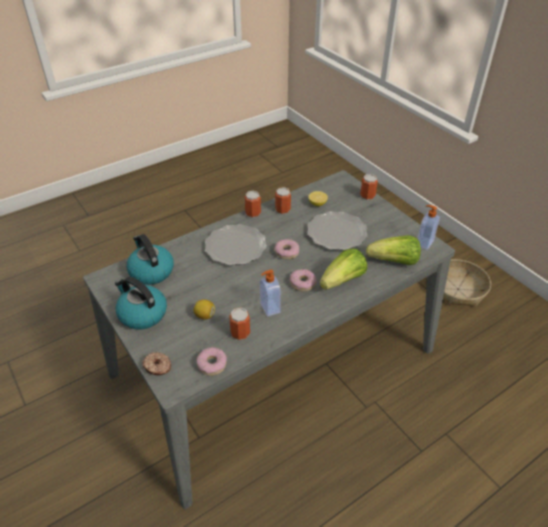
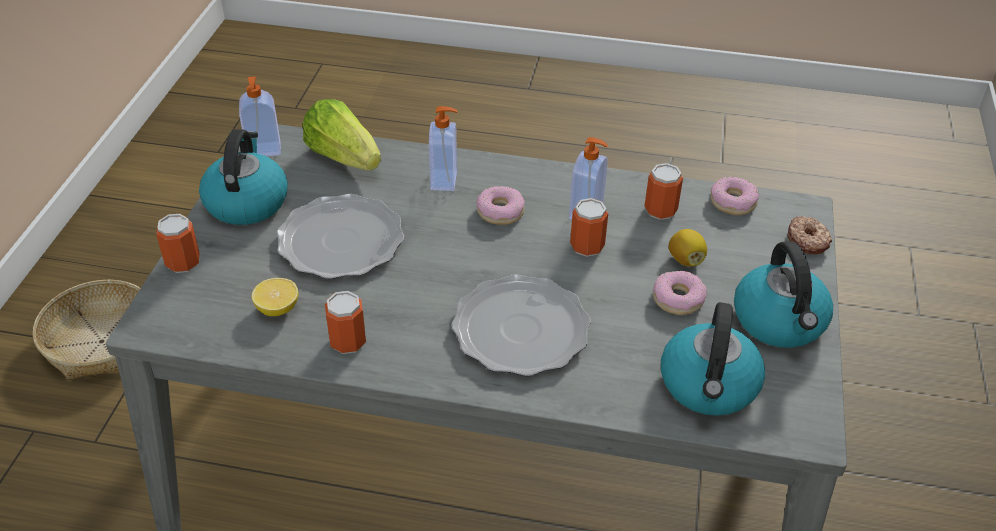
camera: 135 degrees left, 0 degrees up
can [245,191,261,218] -> can moved to [570,198,608,257]
donut [275,239,299,259] -> donut moved to [653,271,707,315]
lettuce [320,248,367,290] -> soap dispenser [429,106,458,191]
none -> kettle [199,129,288,225]

